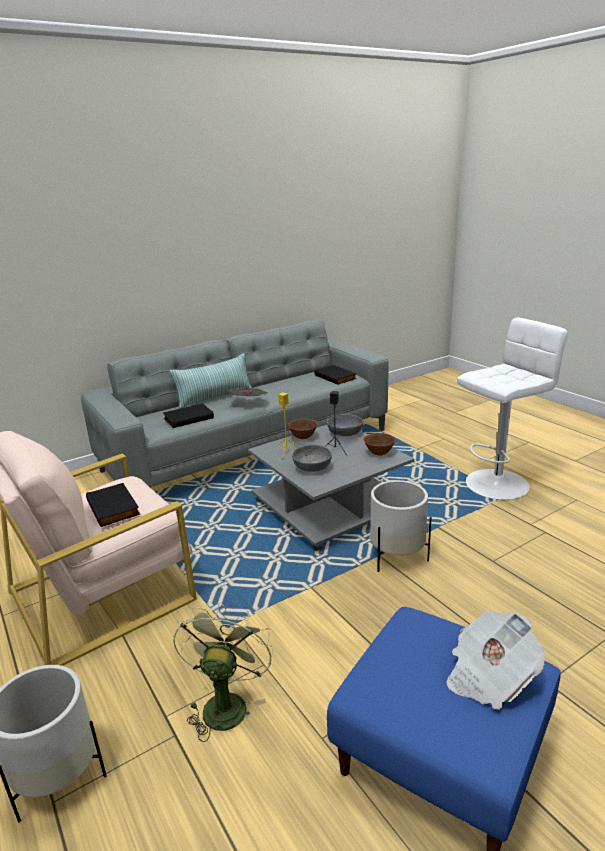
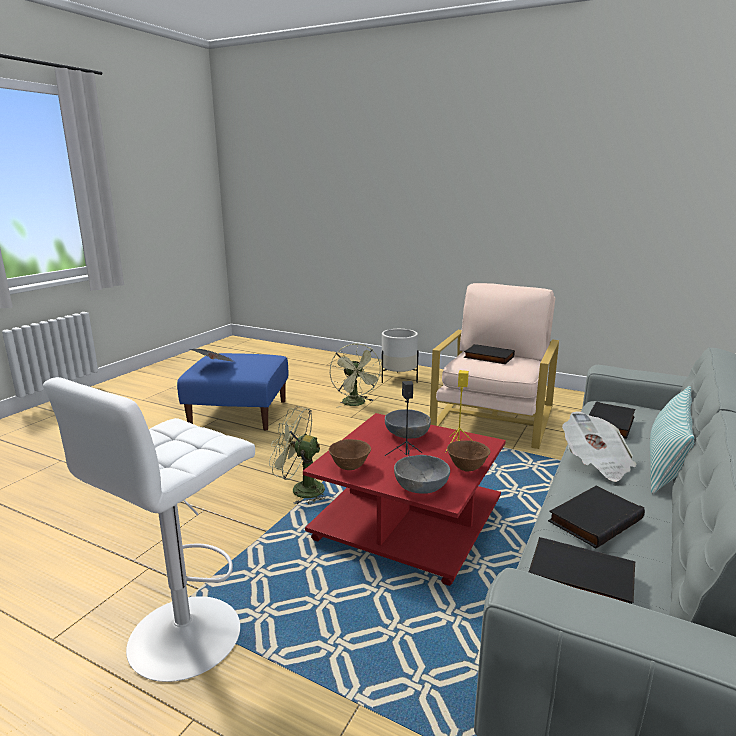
camera: 150 degrees right, 5 degrees down
grey coffee table [248,425,414,551] -> red coffee table [303,413,506,586]
white planter [370,480,432,572] -> green fan [269,406,331,505]
none -> black book [548,486,645,548]

